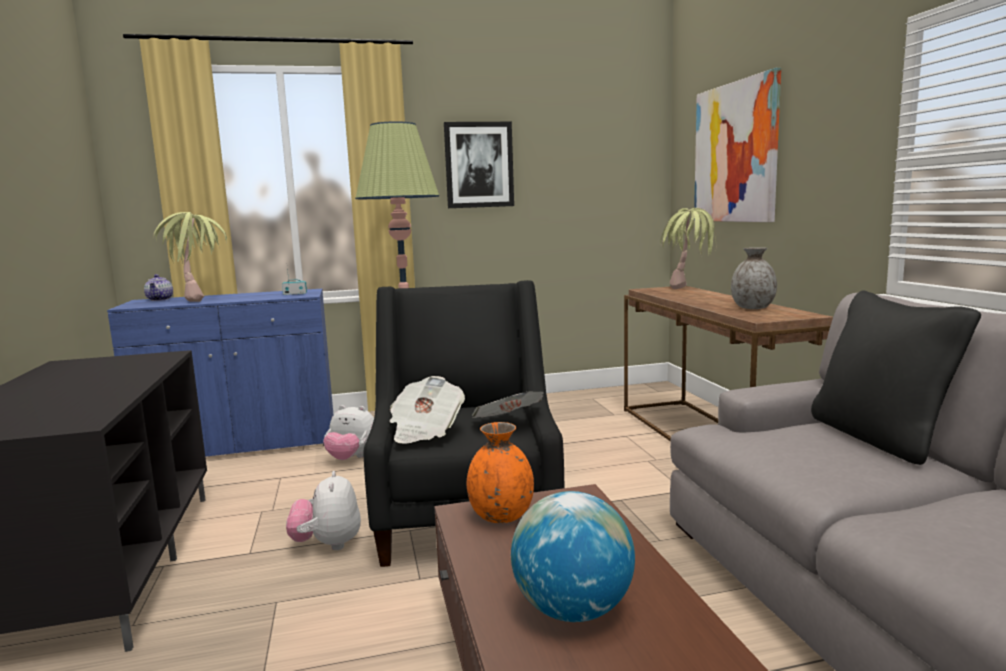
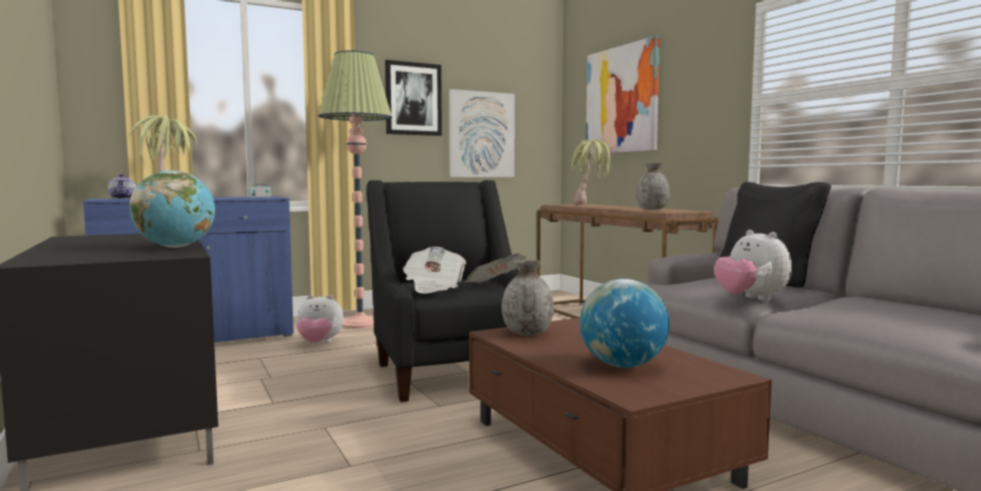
camera: 15 degrees left, 5 degrees down
plush toy [286,471,361,550] -> plush toy moved to [714,230,792,301]
orange vase [467,422,534,523] -> grey vase [502,260,554,336]
none -> globe [130,170,215,248]
none -> picture [449,89,515,177]

